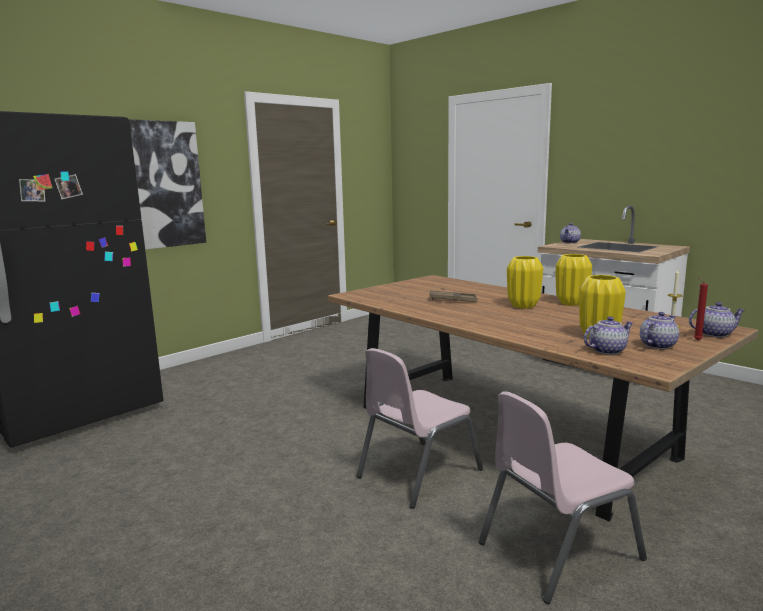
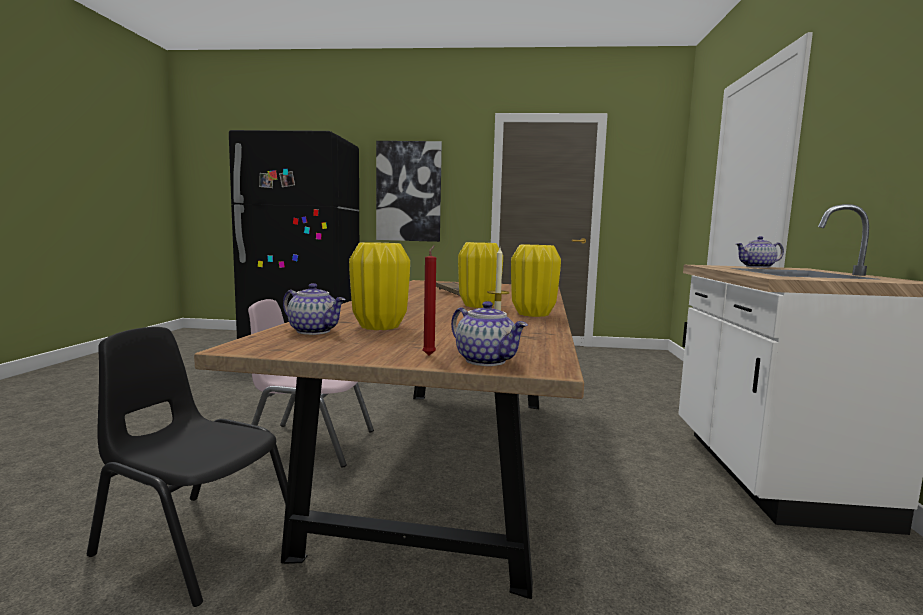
camera: 50 degrees right, 5 degrees down
pink chair [479,391,647,604] -> black chair [87,327,288,607]
teapot [640,312,679,349] -> none

